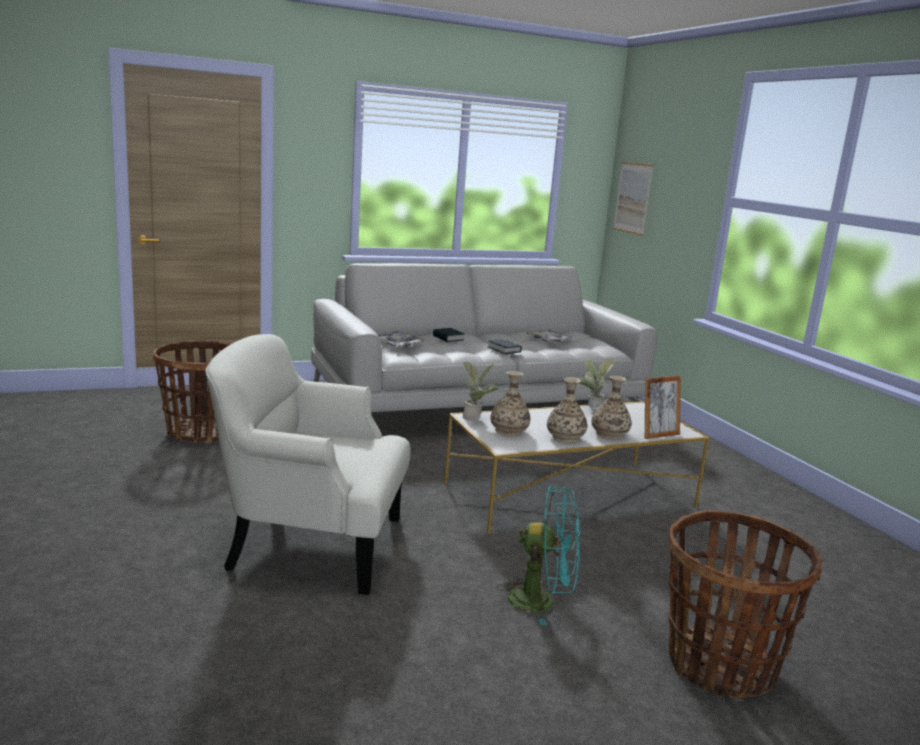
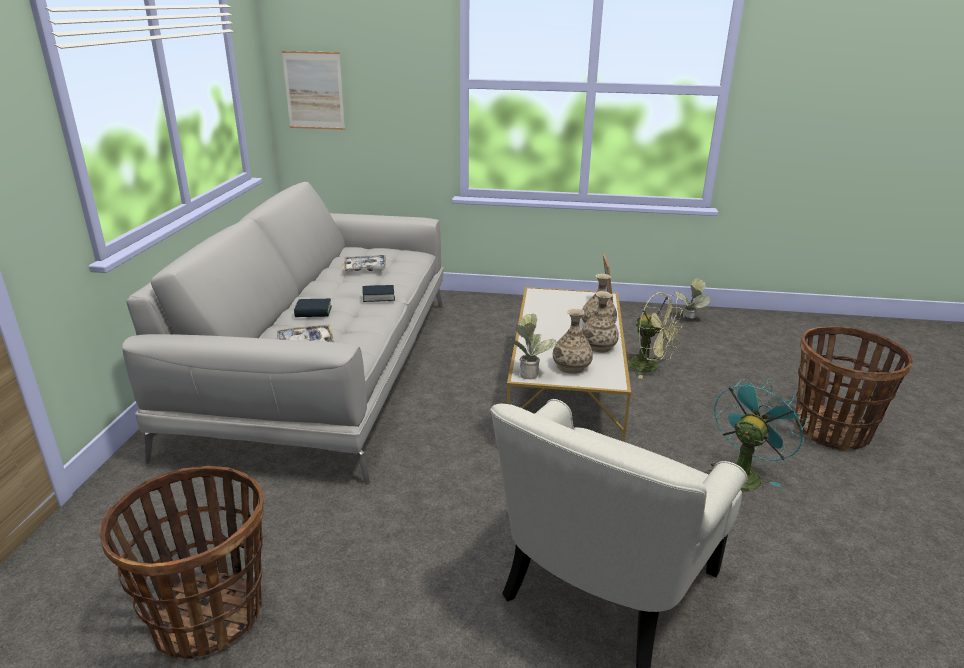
camera: 60 degrees left, 10 degrees up
potted plant [578,359,615,408] -> potted plant moved to [675,278,710,319]
none -> green fan [626,292,684,379]

